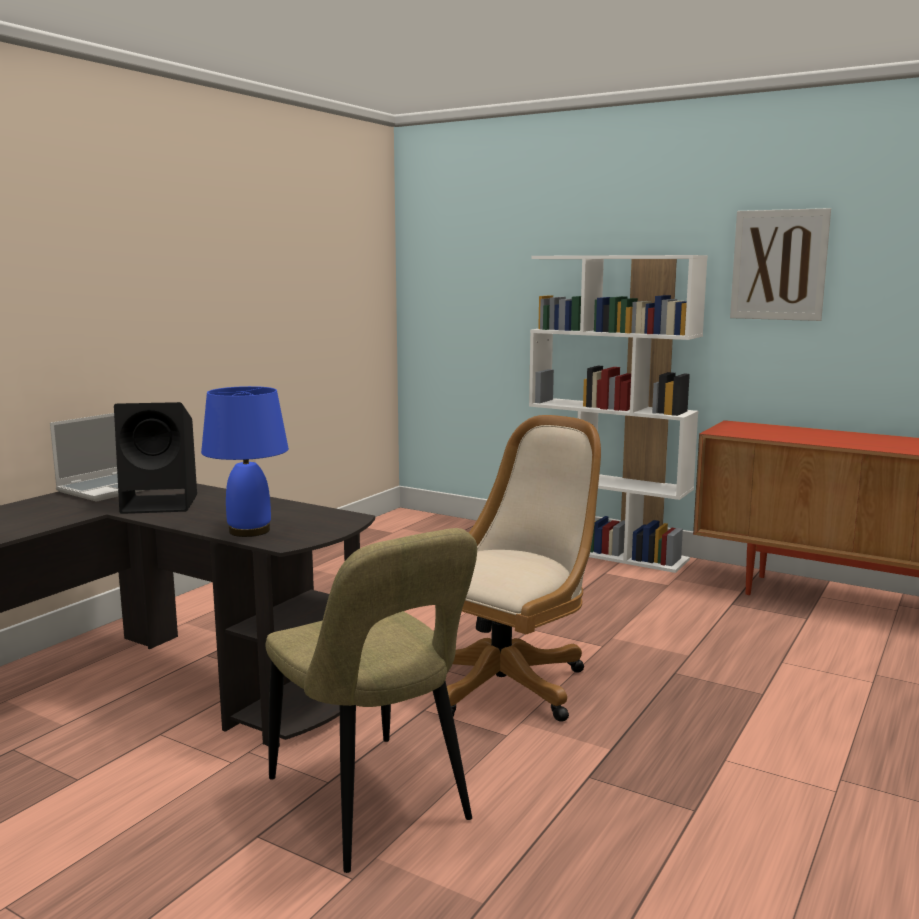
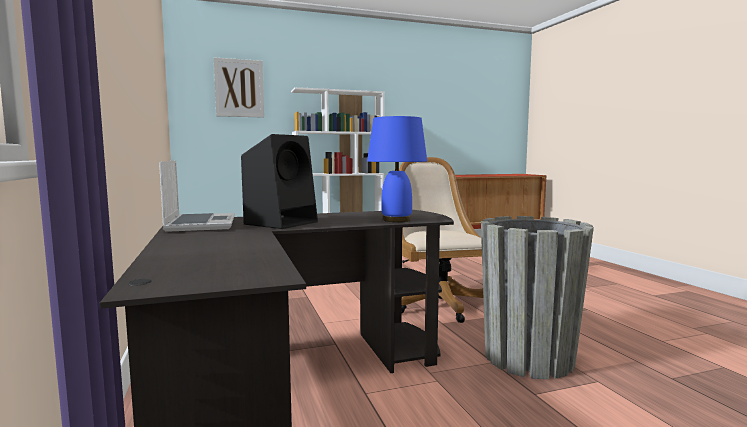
camera: 50 degrees left, 5 degrees down
beige chair [265,528,477,873] -> grey planter [481,216,594,379]
picture [730,208,831,321] -> picture moved to [214,58,264,118]

